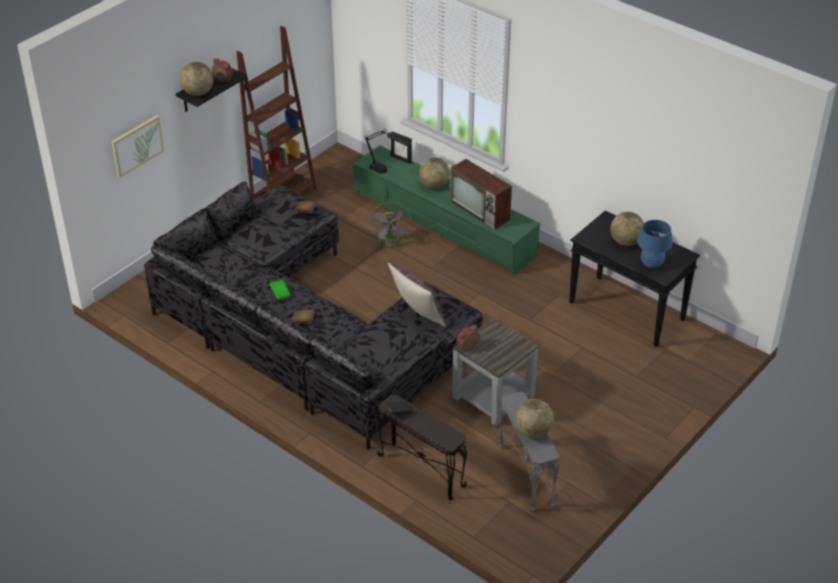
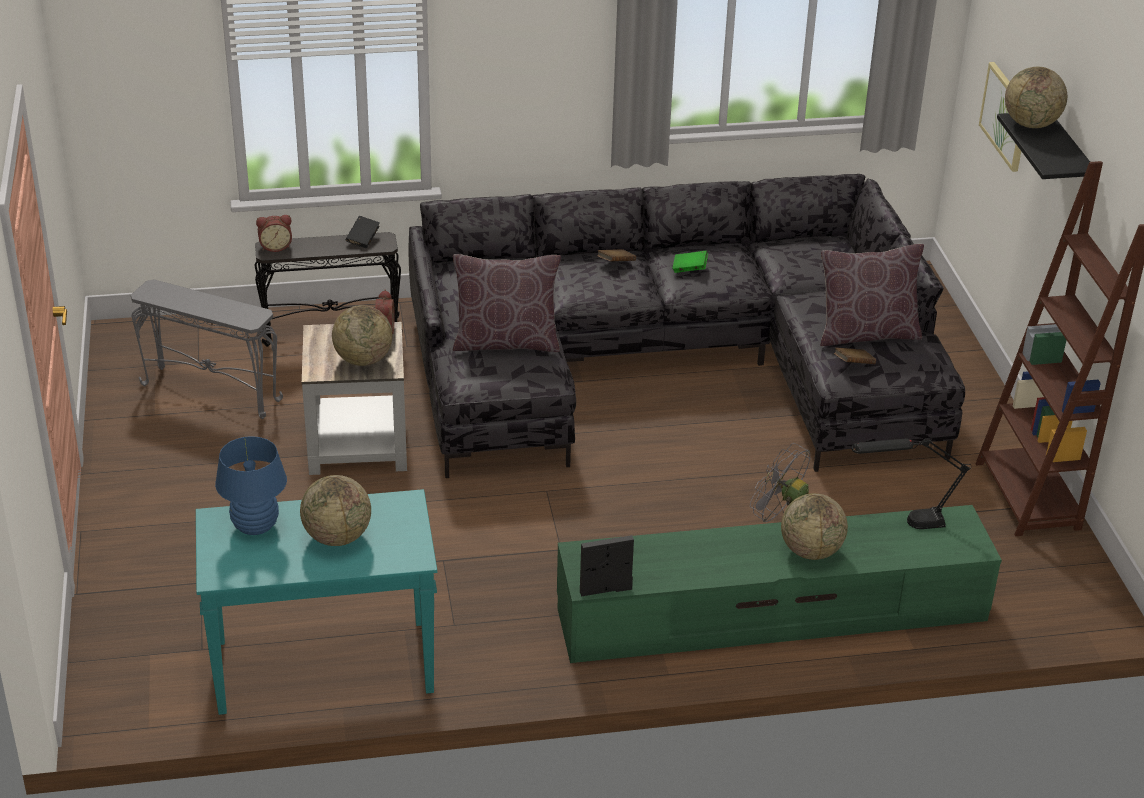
camera: 130 degrees right, 5 degrees down
alarm clock [212,58,233,82] -> alarm clock moved to [256,215,292,252]
picture frame [391,131,412,164] -> picture frame moved to [580,535,634,597]
television [450,159,512,230] -> none
globe [515,399,554,438] -> globe moved to [332,305,392,366]
black console table [570,211,700,347] -> turquoise console table [196,489,437,715]
none -> brown pillow [820,244,924,346]

